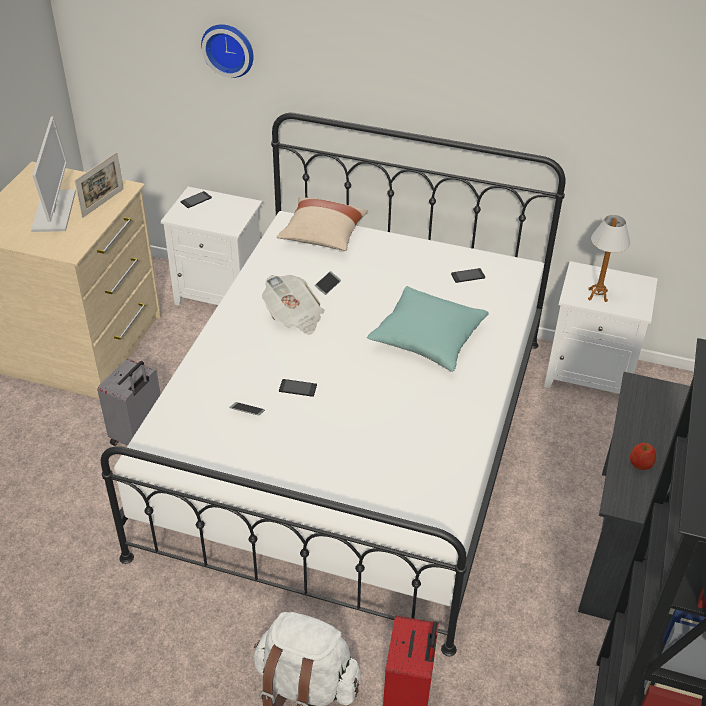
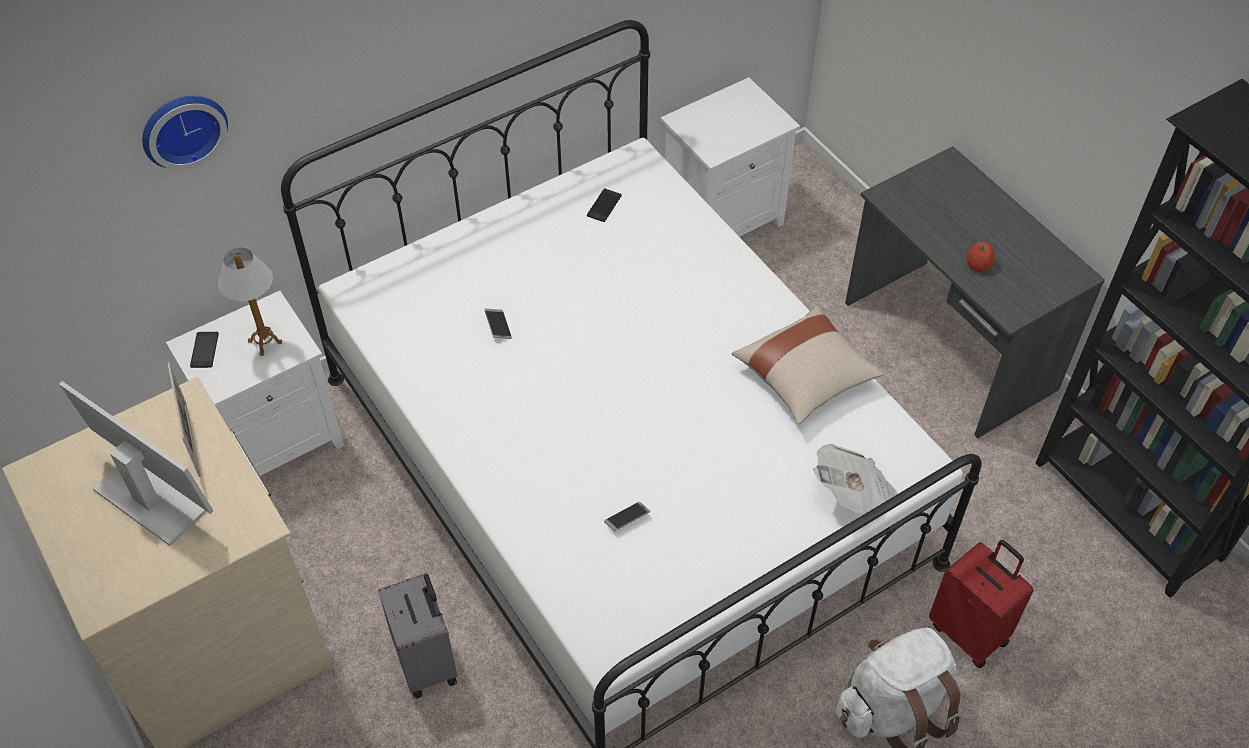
camera: 50 degrees left, 10 degrees up
newspaper [262,275,325,335] -> newspaper moved to [813,444,898,515]
beige pillow [277,197,367,251] -> beige pillow moved to [732,306,883,424]
phone [279,379,317,397] -> none
turquoise pillow [367,286,489,372] -> none
table lamp [588,215,630,302] -> table lamp moved to [218,248,282,356]

